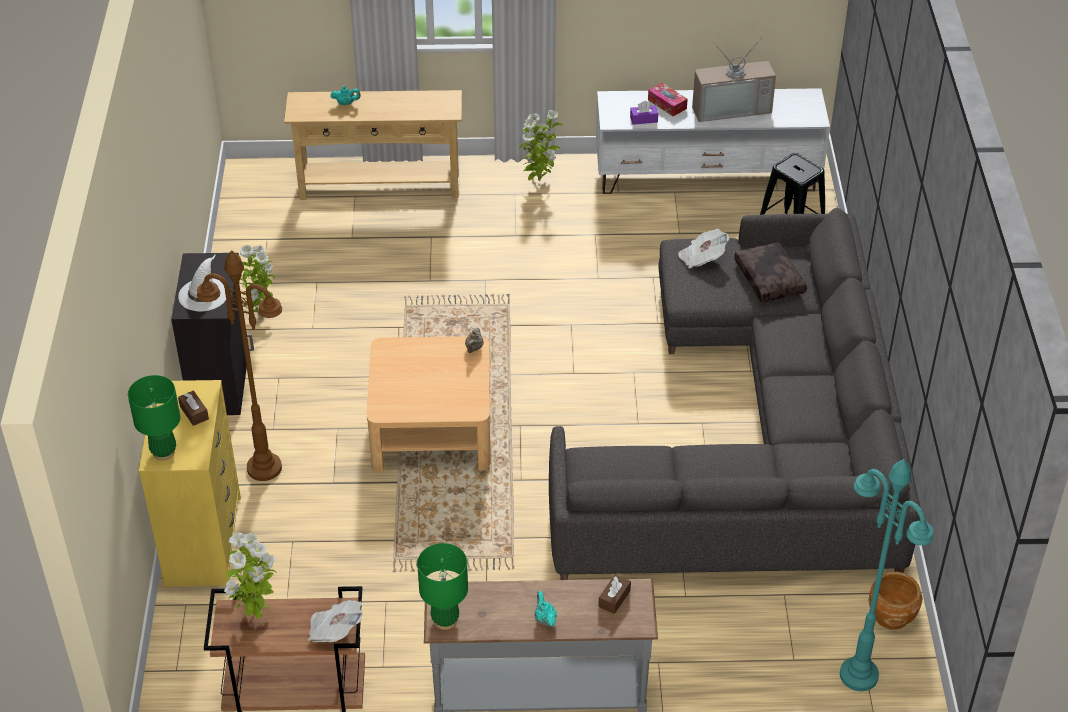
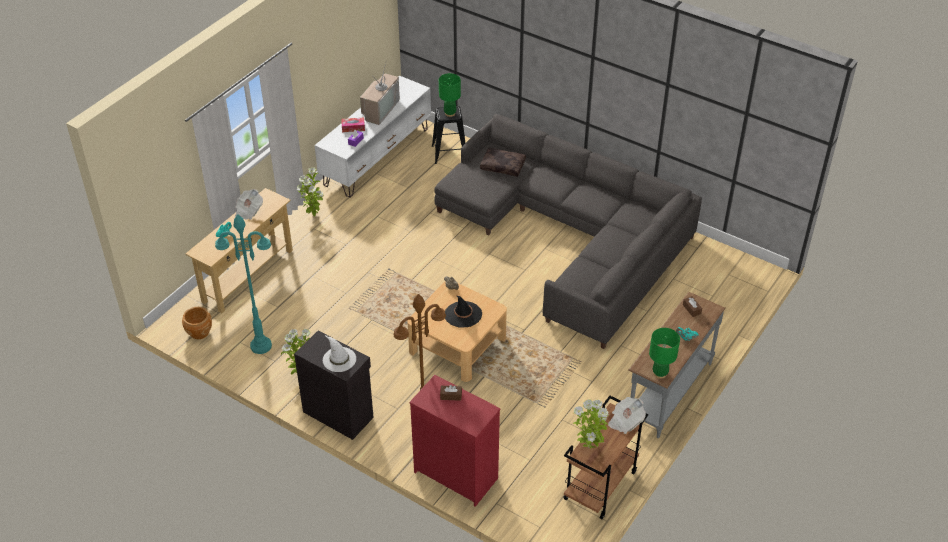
camera: 55 degrees left, 0 degrees up
green table lamp [128,375,180,461] -> green table lamp moved to [439,73,461,117]
yellow dresser [139,380,241,586] -> red dresser [409,375,501,507]
newspaper [678,229,729,268] -> newspaper moved to [235,189,263,220]
turquoise floor lamp [840,459,933,691] -> turquoise floor lamp moved to [215,214,272,354]
brown planter [868,572,923,630] -> brown planter moved to [182,307,212,339]
none -> black hat [445,295,482,327]

